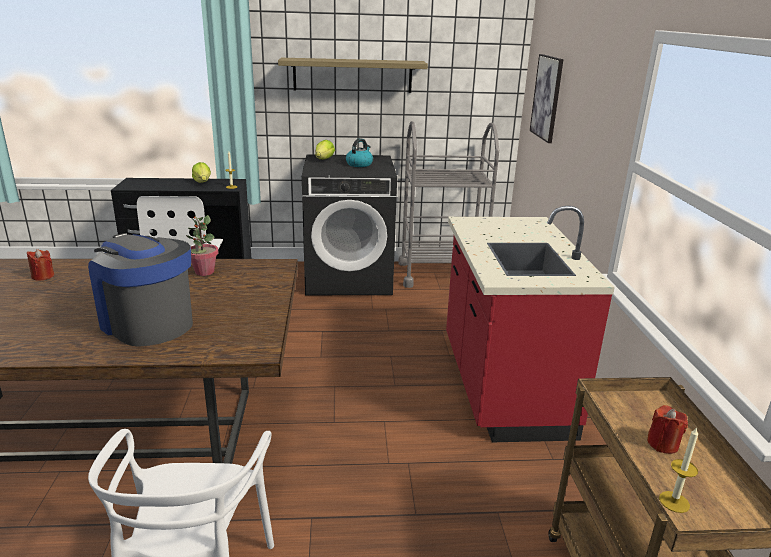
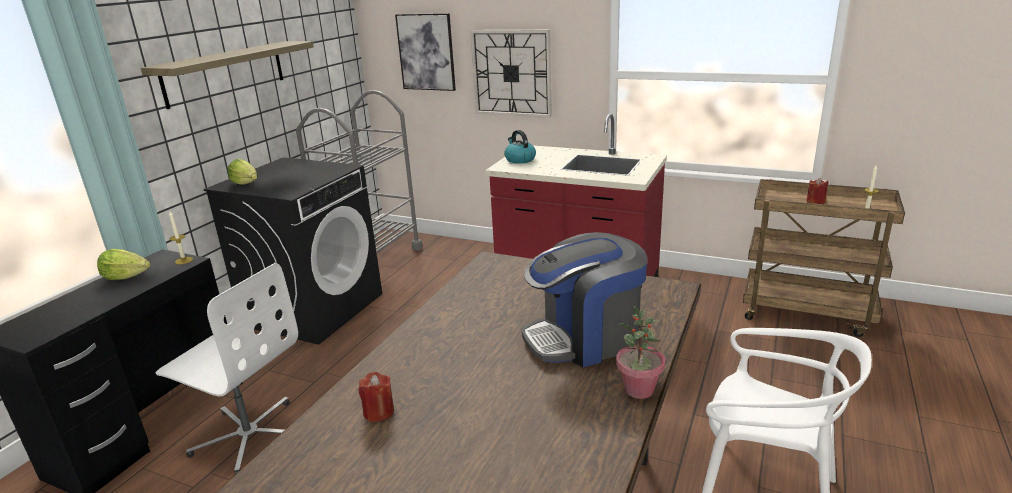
camera: 60 degrees left, 0 degrees up
potted plant [186,215,219,276] -> potted plant moved to [616,306,665,399]
kettle [346,138,373,167] -> kettle moved to [504,130,536,164]
none -> wall clock [470,30,552,118]

